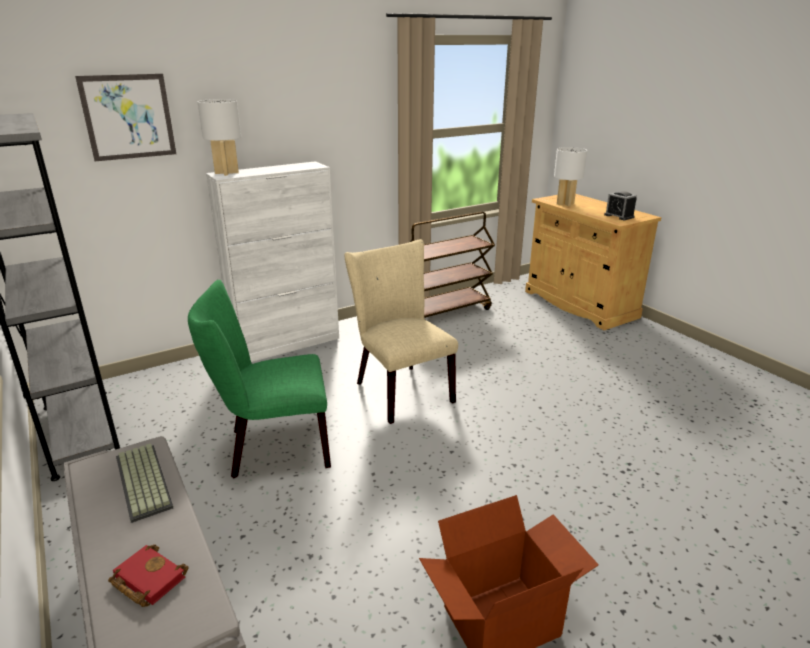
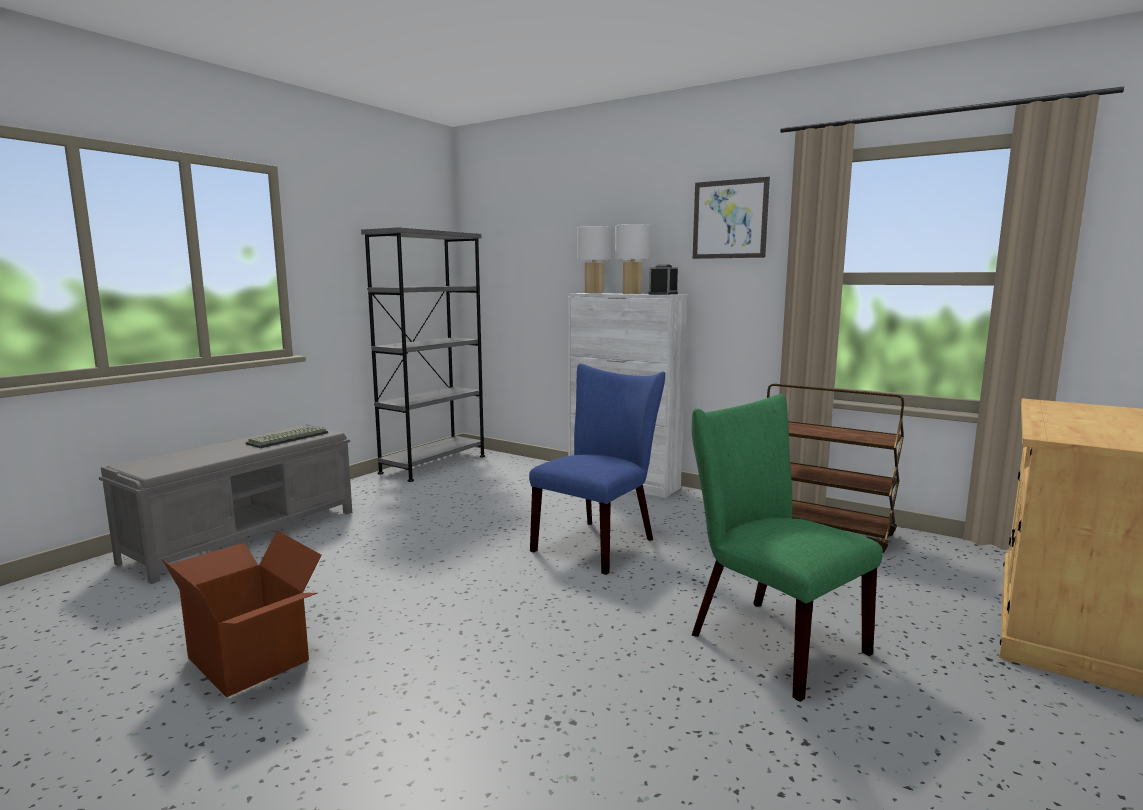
camera: 65 degrees right, 15 degrees down
picture [75,74,176,161] -> picture moved to [693,177,770,259]
red book [108,544,189,607] -> none
green chair [188,280,331,478] -> green chair moved to [692,394,883,702]
beige chair [345,239,458,424] -> blue chair [529,364,665,575]
white table lamp [554,147,587,206] -> white table lamp moved to [615,224,651,294]
alarm clock [604,191,637,220] -> alarm clock moved to [648,264,678,295]

